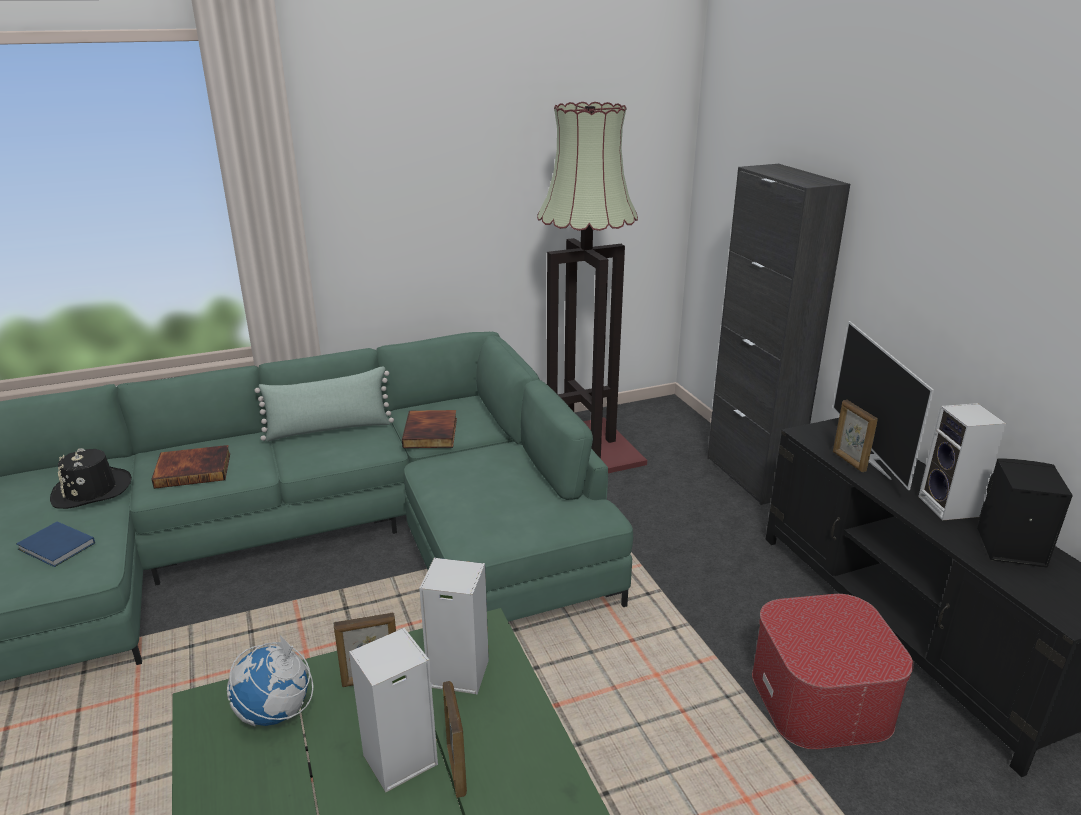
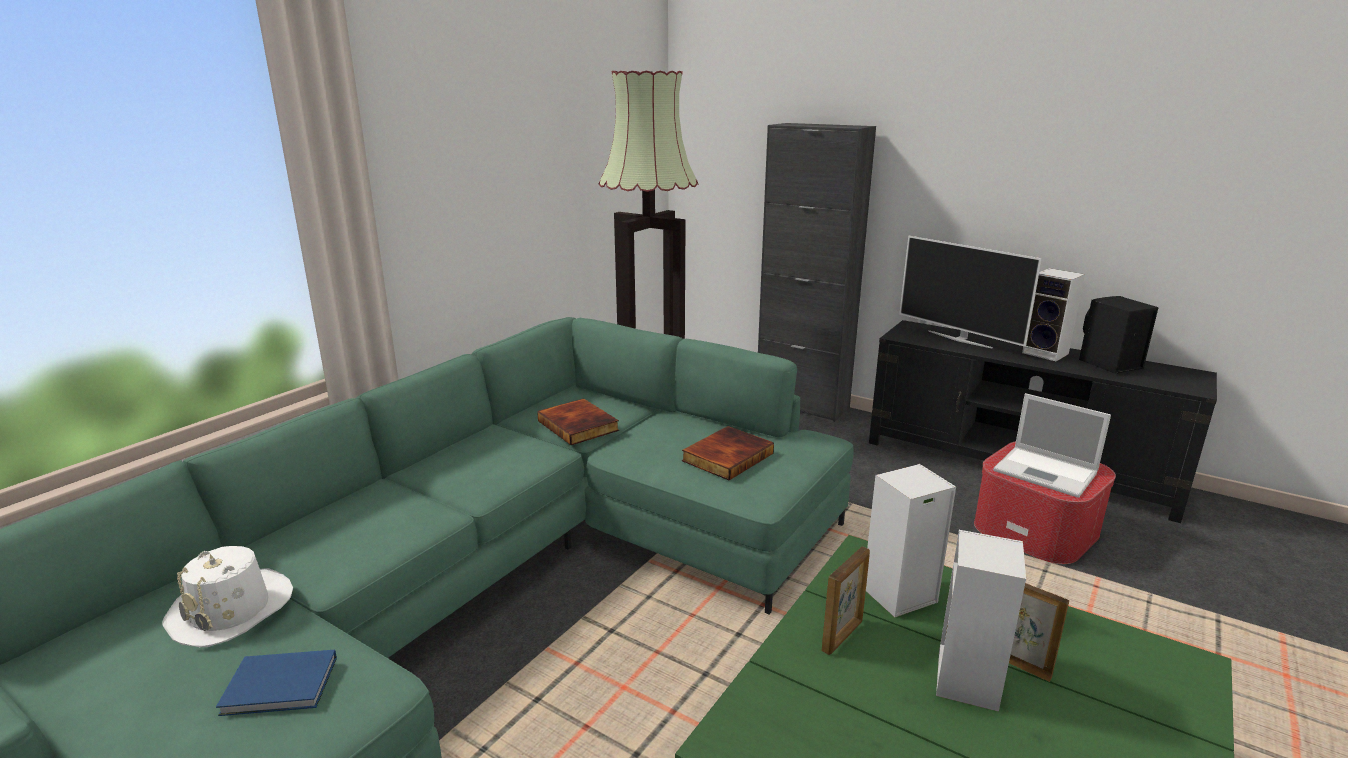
camera: 35 degrees left, 5 degrees down
black hat [50,448,132,509] -> white hat [163,546,293,647]
book [151,445,230,489] -> book moved to [682,426,774,480]
globe [227,635,313,726] -> none
green pillow [255,366,394,441] -> none
picture frame [833,400,878,472] -> none
none -> laptop [993,393,1111,498]

